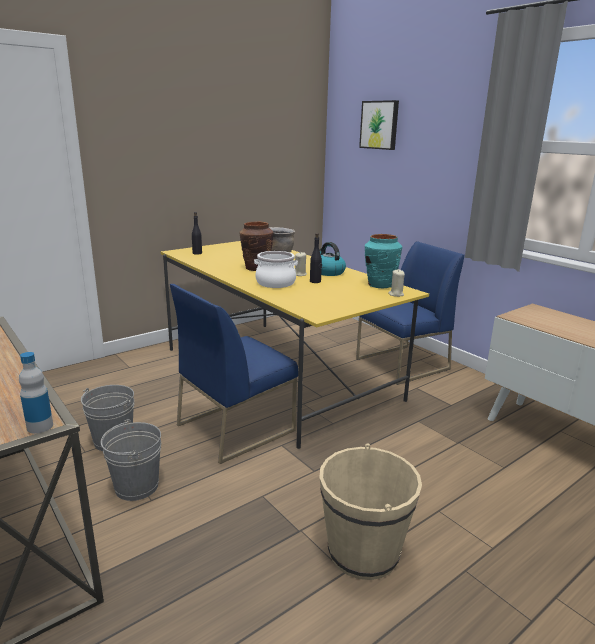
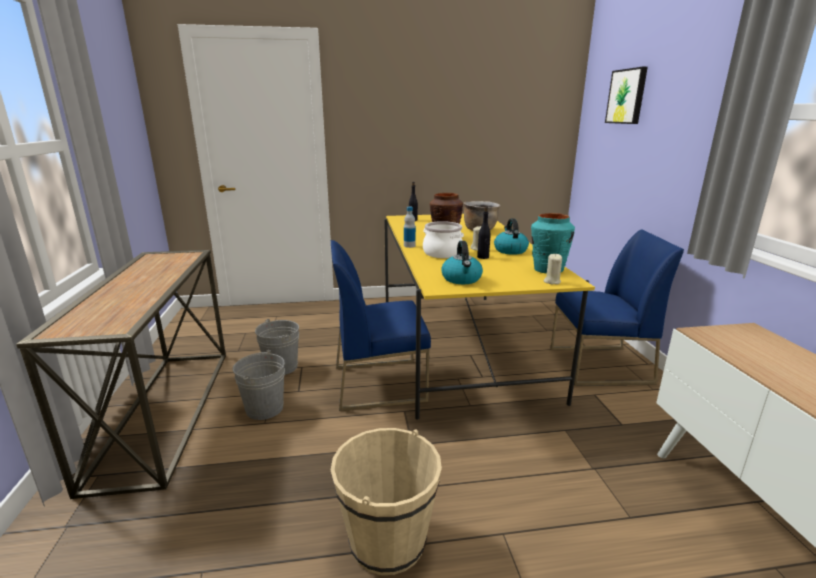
camera: 30 degrees right, 0 degrees up
bottle [19,352,53,434] -> bottle moved to [404,207,416,248]
none -> kettle [442,241,483,284]

